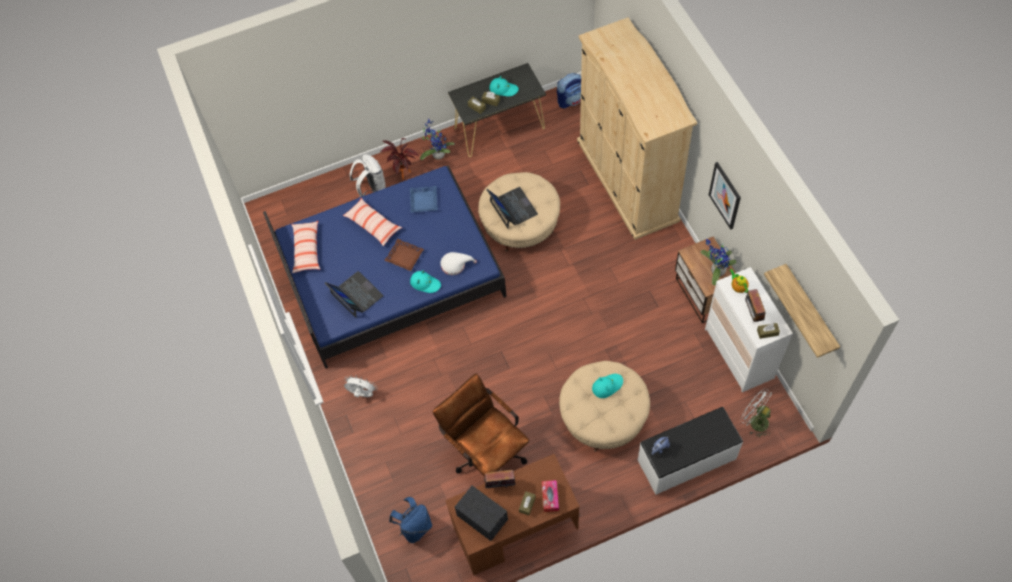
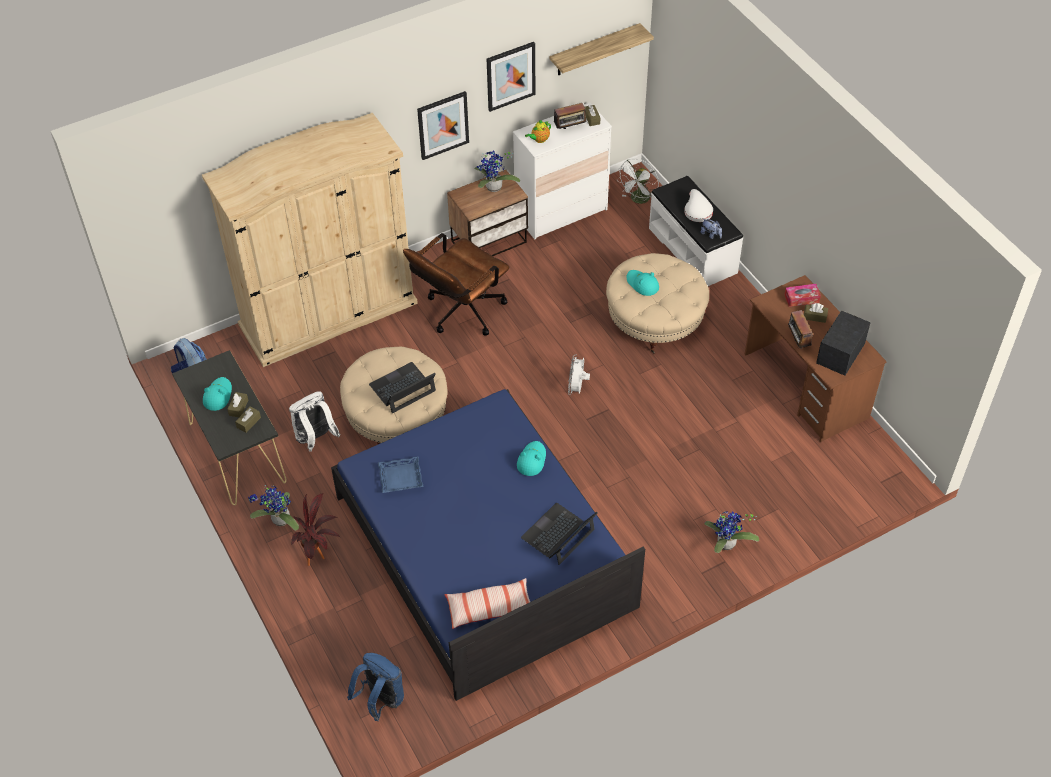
camera: 100 degrees left, 10 degrees down
pillow [343,198,402,246] -> none
white fan [344,375,377,397] -> white fan moved to [568,355,590,395]
white backpack [350,154,386,197] -> white backpack moved to [289,391,341,452]
brown tray [384,239,424,271] -> none
blue backpack [389,497,432,543] -> blue backpack moved to [347,653,404,721]
brown office chair [433,374,529,477] -> brown office chair moved to [403,233,509,336]
white hat [440,252,477,275] -> white hat moved to [684,189,713,222]
none -> picture [487,42,535,112]
none -> potted plant [704,511,759,553]

